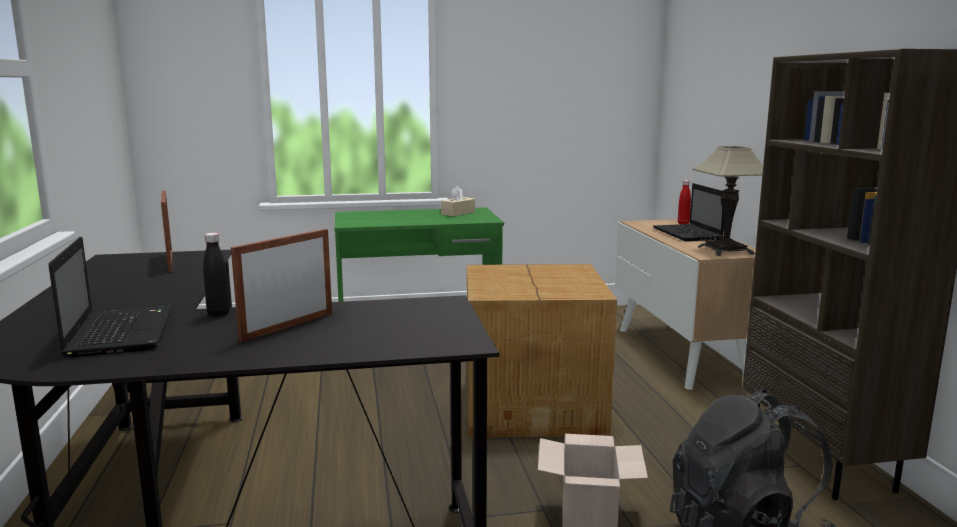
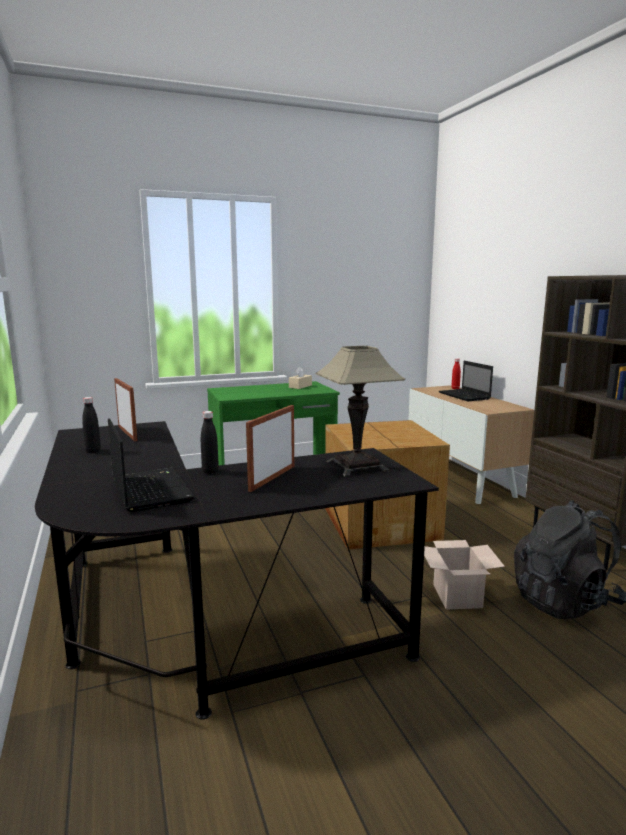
camera: 10 degrees left, 0 degrees up
table lamp [692,146,763,256] -> table lamp moved to [315,346,405,477]
none -> black bottle [82,397,101,453]

